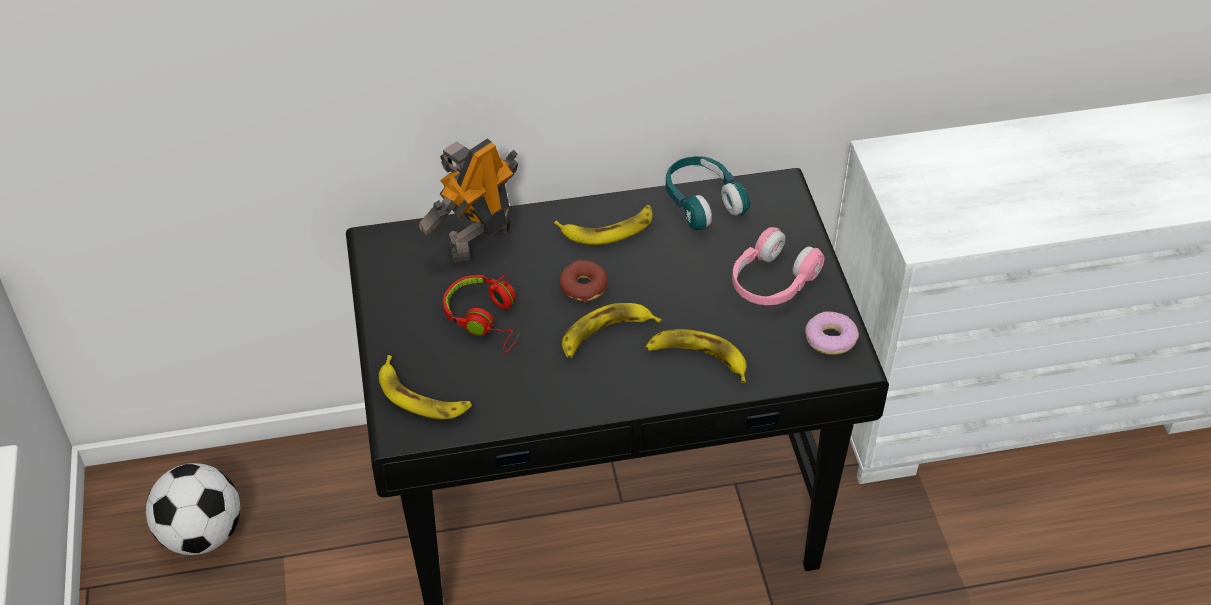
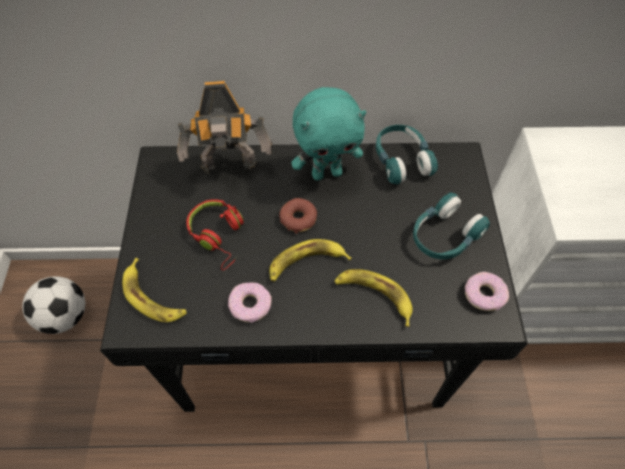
camera: 10 degrees right, 10 degrees up
toy robot [418,138,518,262] -> toy robot turned 150 degrees counterclockwise [177,81,272,174]
banana [554,205,653,245] -> turquoise plush toy [291,87,366,181]
pink headphones [732,227,824,305] -> turquoise headphones [413,193,490,259]
none -> donut [228,282,272,323]

